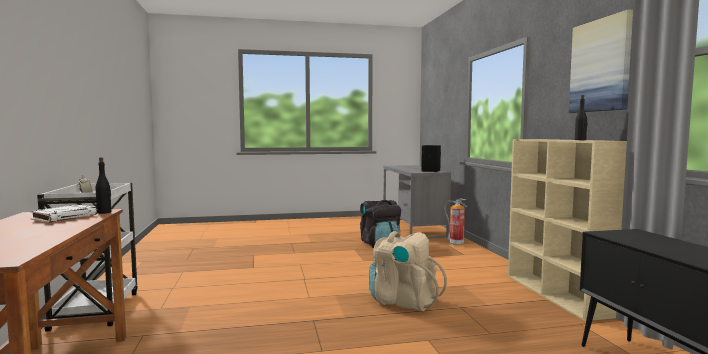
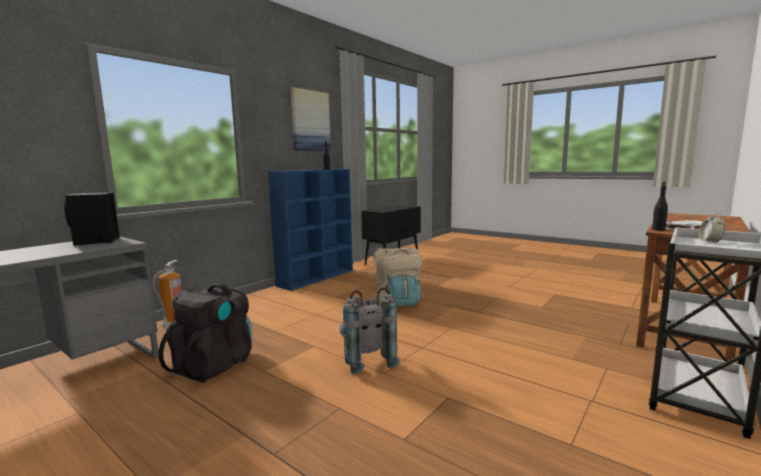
camera: 130 degrees left, 5 degrees up
beige bookcase [508,139,627,321] -> blue bookcase [268,169,353,291]
none -> grey backpack [339,287,400,374]

